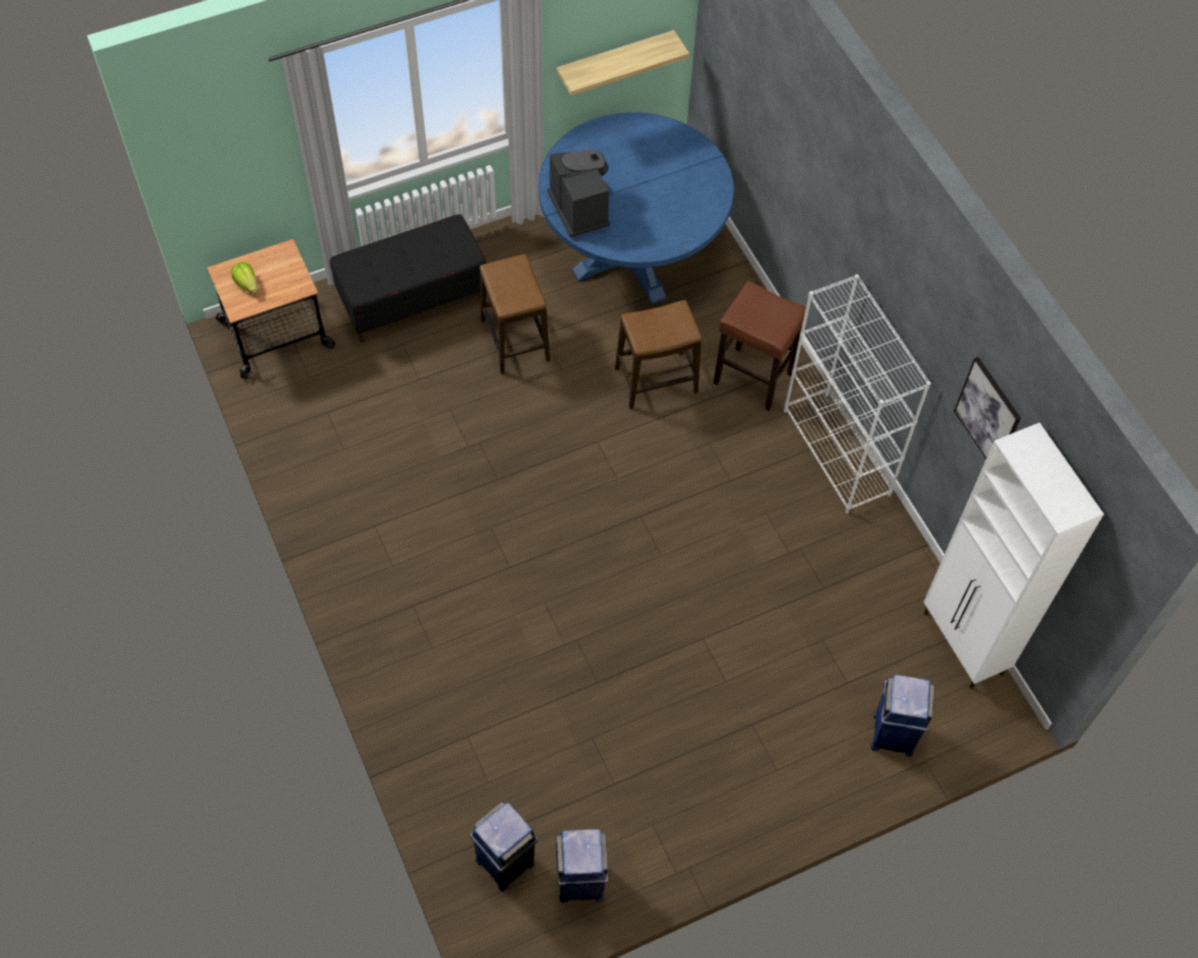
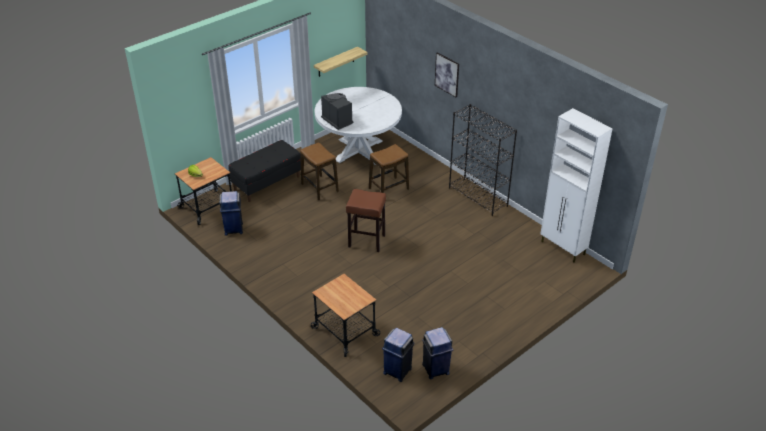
camera: 15 degrees left, 20 degrees down
blue dining table [538,112,734,304] -> white dining table [315,87,402,164]
brown stool [713,281,806,411] -> brown stool moved to [346,189,386,252]
white bookcase [784,274,931,514] -> black bookcase [449,104,517,216]
blue trash can [871,674,934,757] -> blue trash can moved to [219,191,243,236]
picture [954,357,1021,458] -> picture moved to [435,52,459,97]
none -> cart [311,274,380,357]

